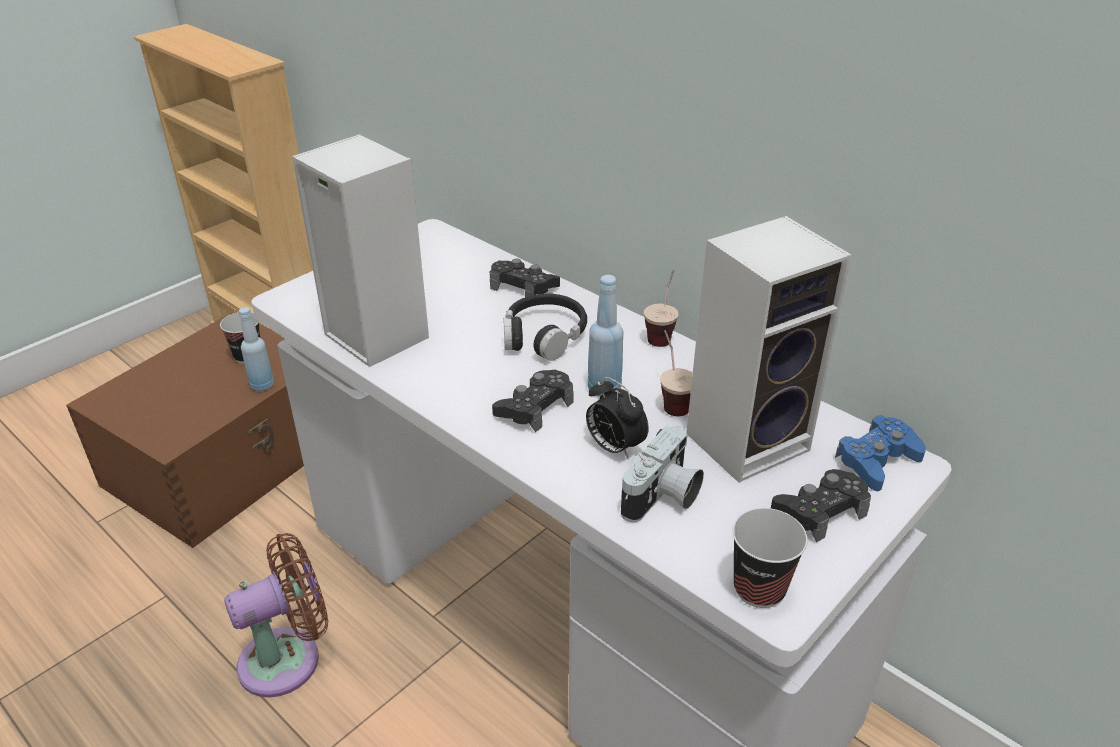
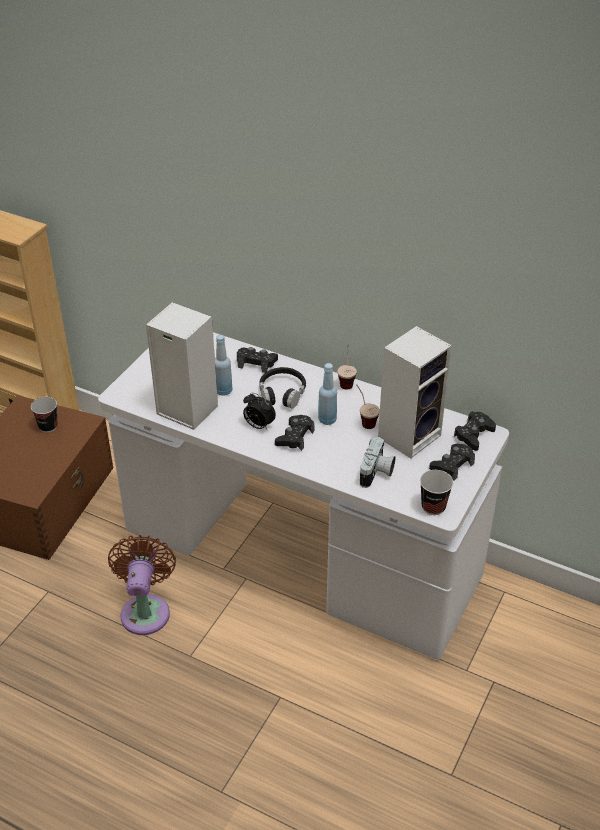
camera: 15 degrees left, 5 degrees up
brown fan [224,533,328,698] -> brown fan turned 45 degrees counterclockwise [108,535,176,635]
blue bottle [239,307,274,391] -> blue bottle moved to [215,335,232,396]
alarm clock [586,377,649,459] -> alarm clock moved to [243,393,276,431]
blue game controller [835,415,926,491] -> black game controller [454,411,496,451]

